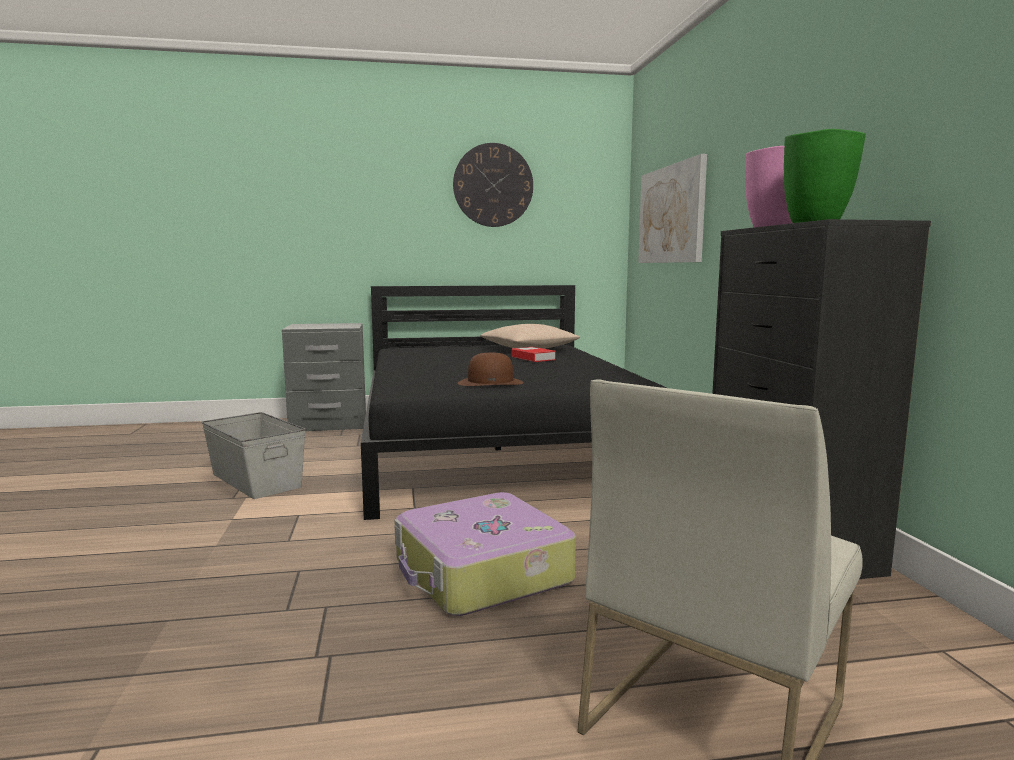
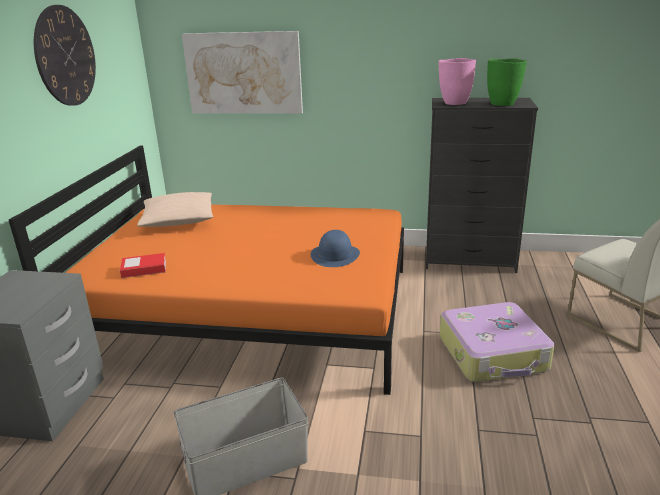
camera: 70 degrees left, 15 degrees up
black bed [361,285,666,520] -> orange bed [9,146,404,395]
brown hat [458,353,524,386] -> blue hat [310,230,360,267]
book [511,347,556,362] -> book moved to [120,253,166,278]

